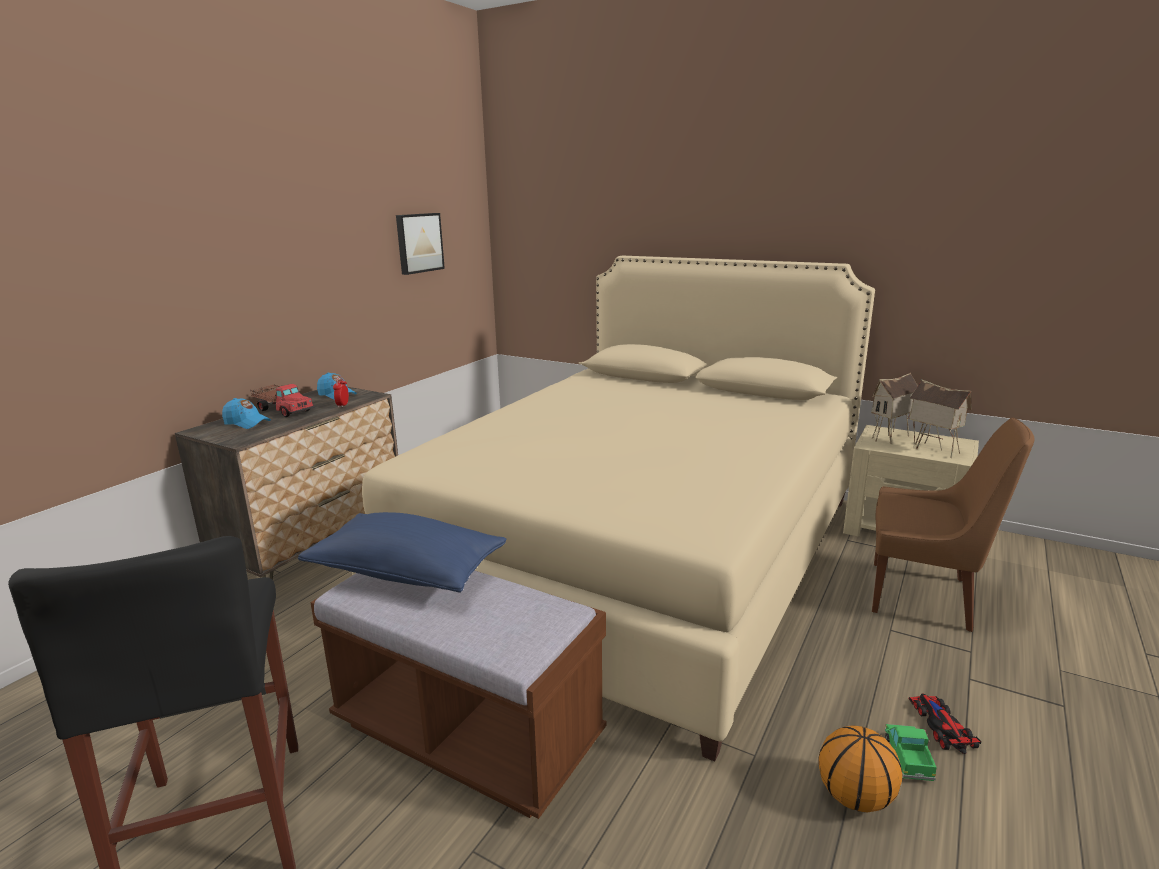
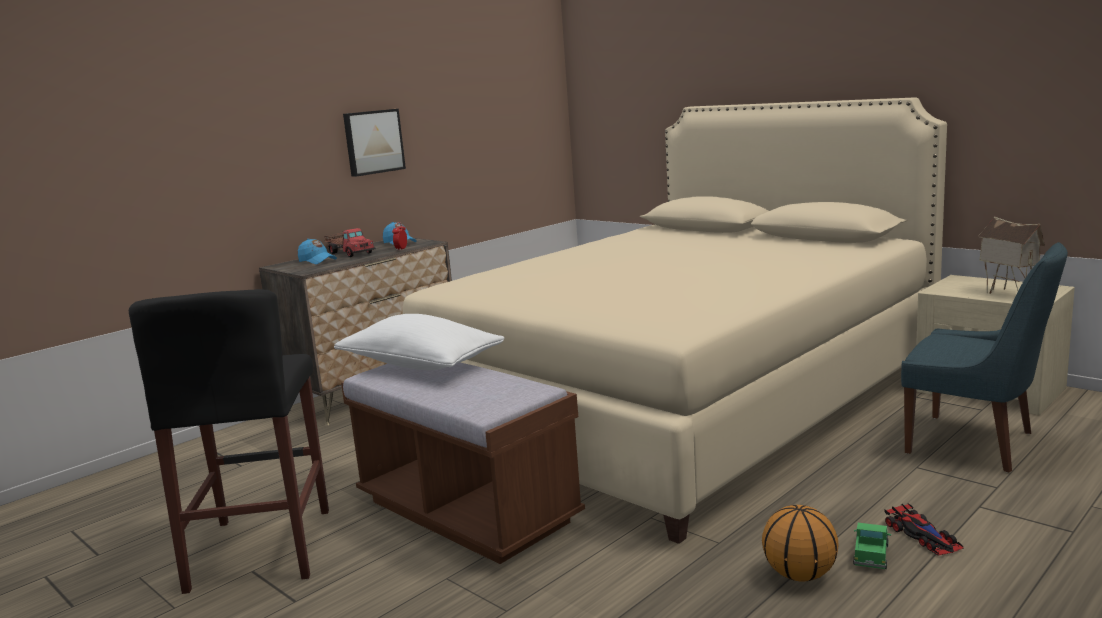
camera: 15 degrees right, 5 degrees down
blue pillow [298,512,506,593] -> white pillow [334,314,504,370]
picture [396,213,445,275] -> picture moved to [343,109,406,177]
toy house [871,373,918,444] -> none
brown chair [872,418,1034,632] -> blue chair [901,242,1068,473]
toy car [909,693,981,754] -> toy car turned 150 degrees clockwise [884,503,963,556]

